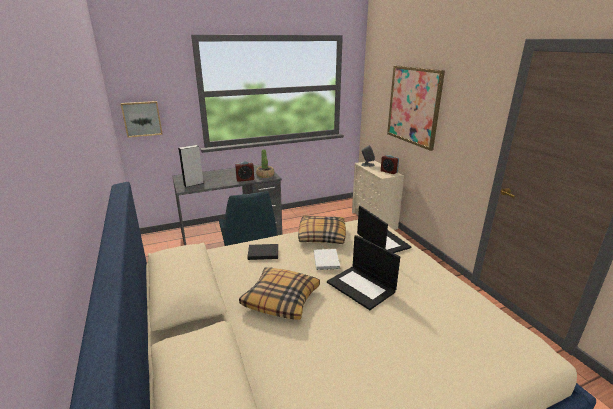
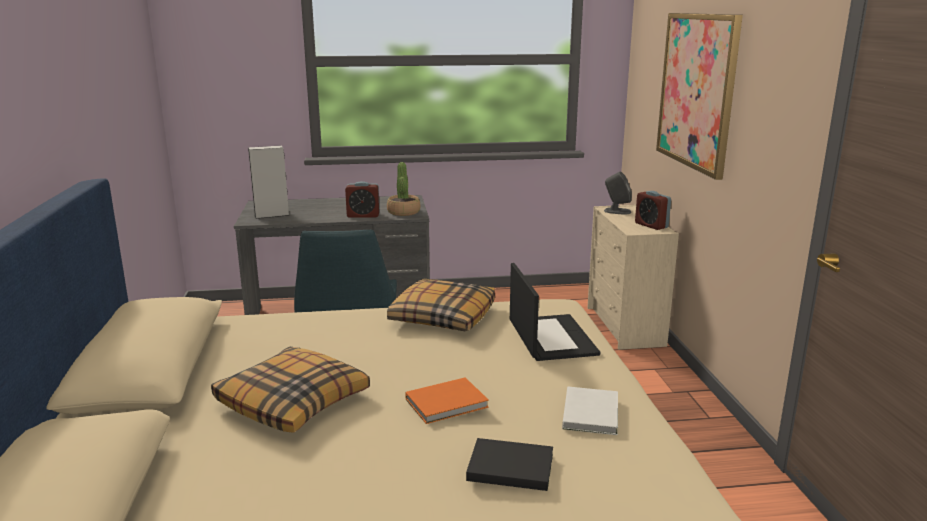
camera: 15 degrees right, 5 degrees down
picture [121,101,163,138] -> none
black book [247,244,278,260] -> black book moved to [466,438,553,491]
white book [314,249,340,270] -> white book moved to [562,387,618,435]
laptop [327,235,400,310] -> orange book [405,377,489,424]

